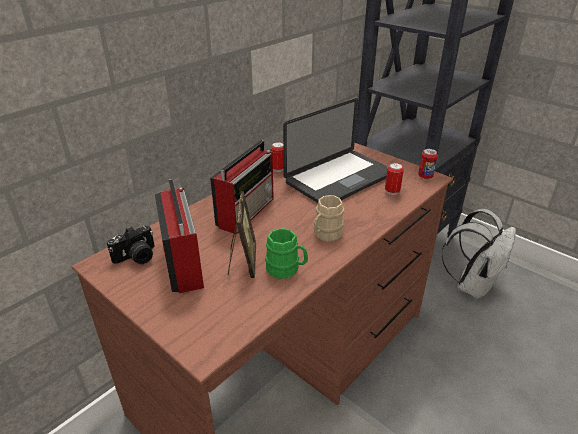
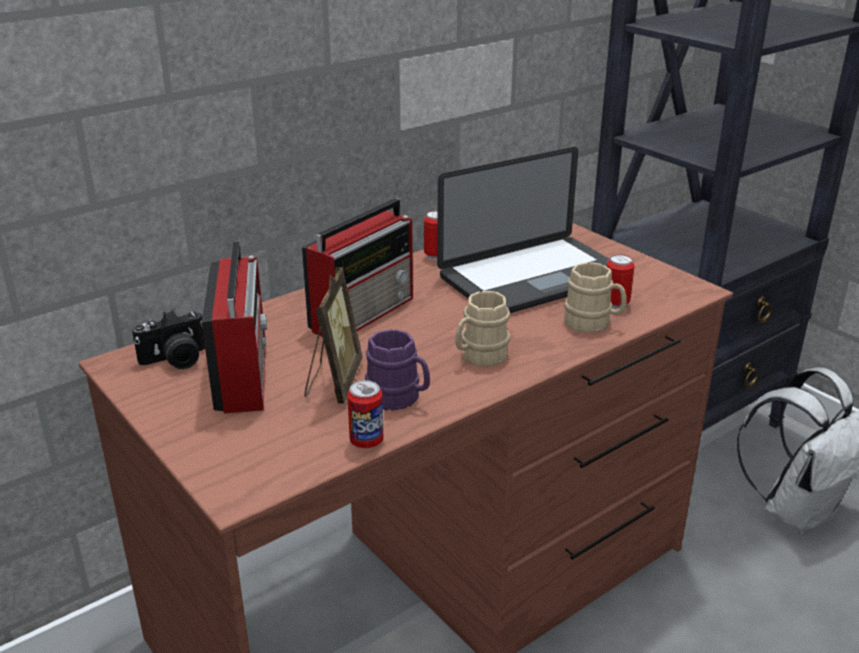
camera: 10 degrees right, 5 degrees down
green mug [265,228,308,279] -> purple mug [365,329,430,411]
can [418,149,438,179] -> can moved to [347,380,383,449]
none -> beige mug [564,262,626,333]

